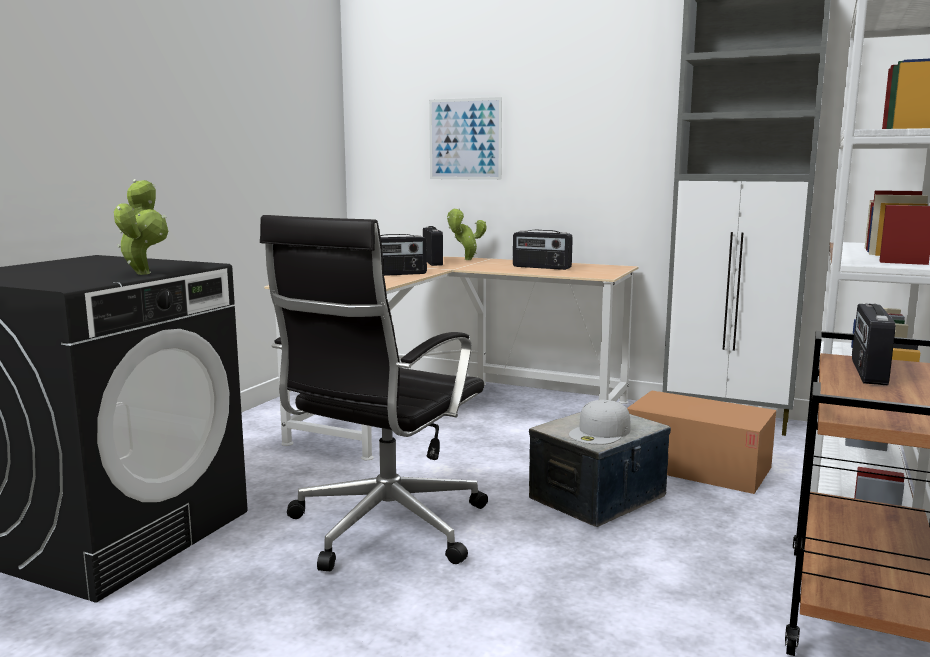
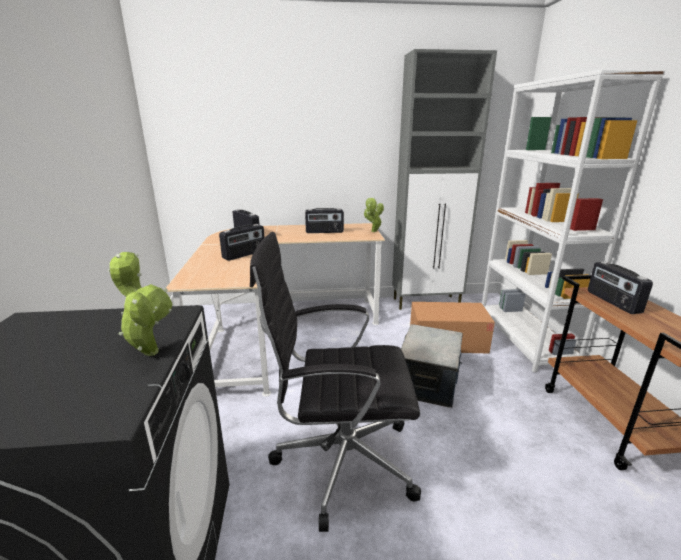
camera: 30 degrees left, 10 degrees up
black office chair [260,215,488,572] -> black office chair turned 90 degrees clockwise [250,232,421,532]
picture [429,97,502,180] -> none
potted plant [447,208,487,260] -> potted plant moved to [364,197,384,232]
white cap [569,400,631,445] -> none

